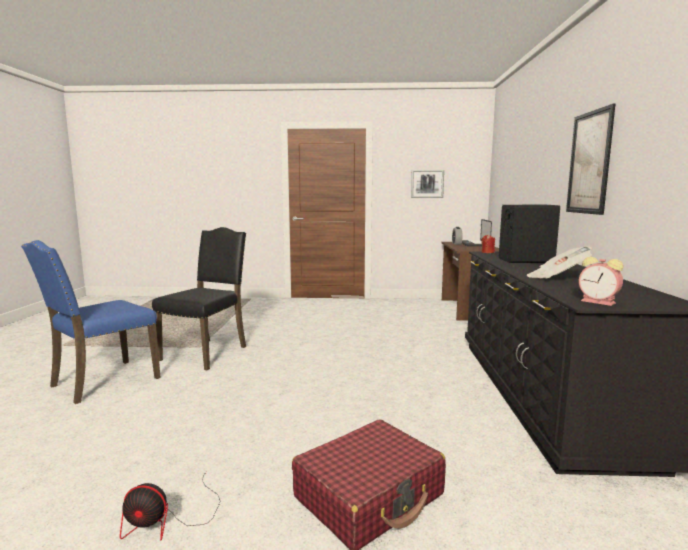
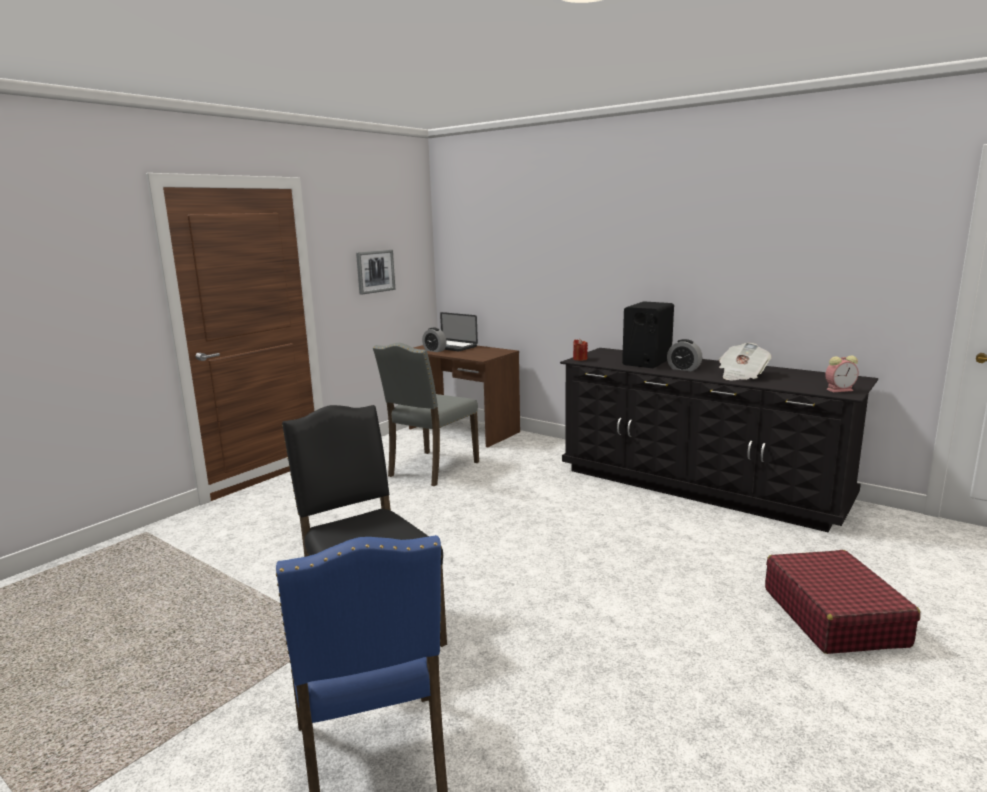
camera: 55 degrees left, 5 degrees up
fan [120,472,221,541] -> none
picture [566,104,615,215] -> none
none -> grey chair [373,343,479,486]
none -> alarm clock [667,339,702,372]

